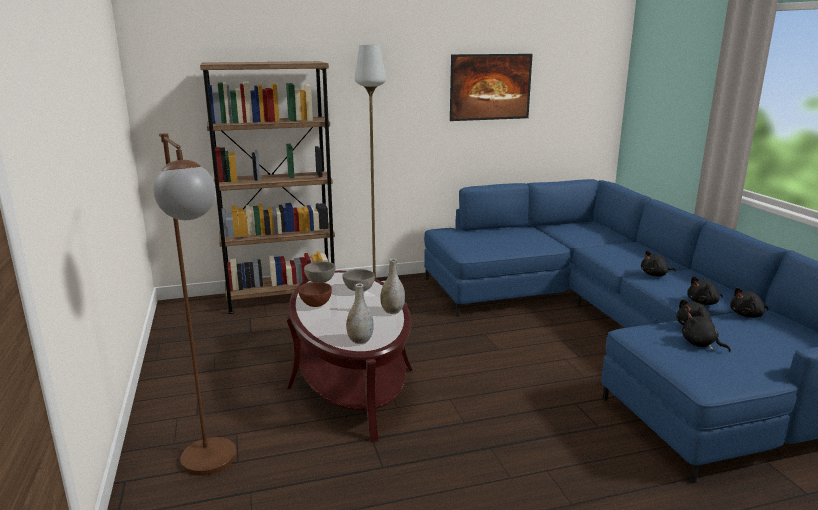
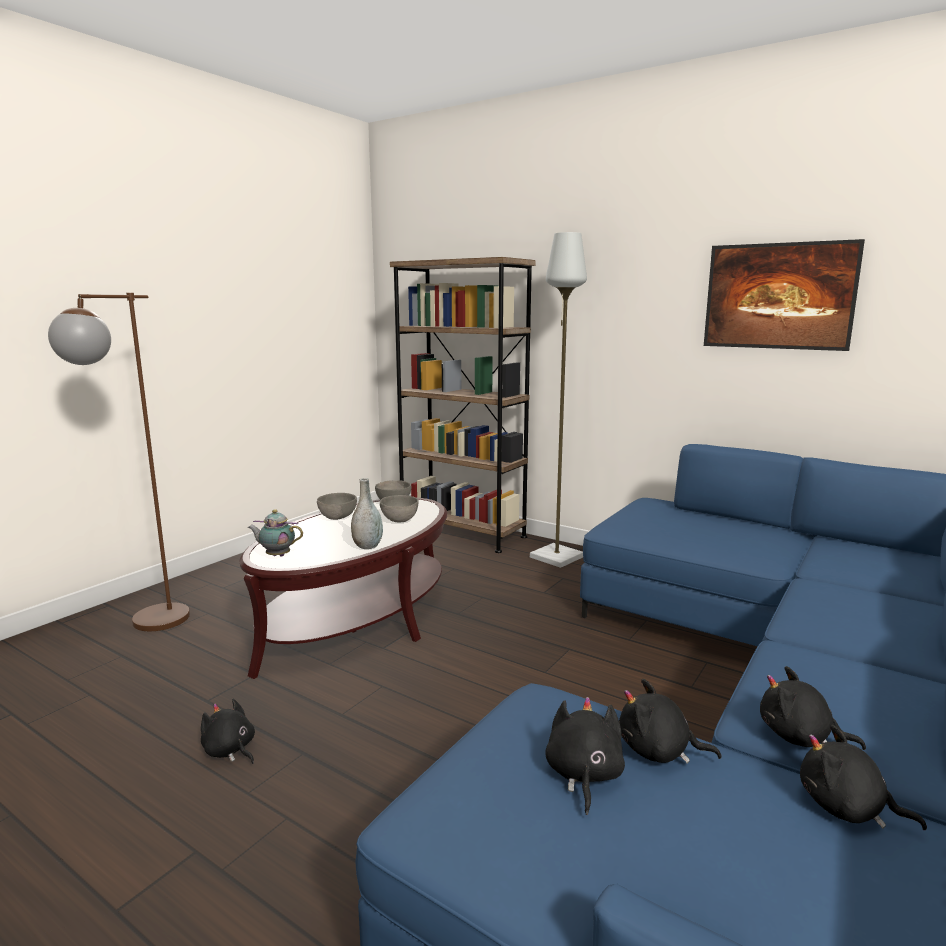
camera: 50 degrees right, 5 degrees down
brown bowl [298,282,332,307] -> grey bowl [317,493,357,520]
grey vase [346,283,374,344] -> teapot [248,509,303,557]
black plush toy [641,250,676,277] -> black plush toy moved to [201,699,255,764]

